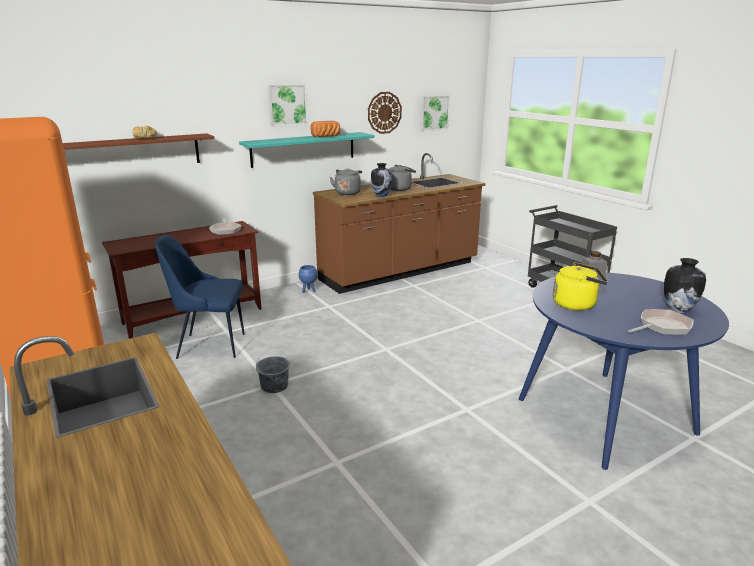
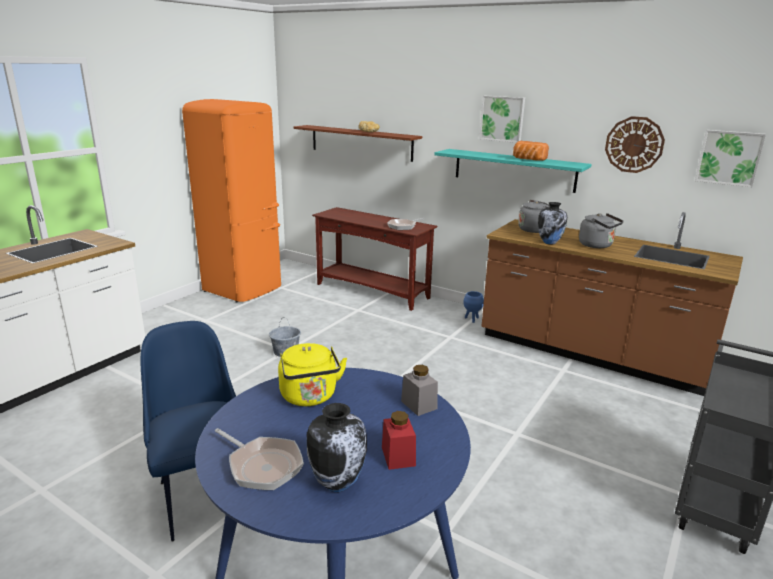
camera: 65 degrees right, 0 degrees up
blue chair [155,235,245,359] -> blue chair moved to [140,321,236,542]
none -> red jar [382,411,416,470]

